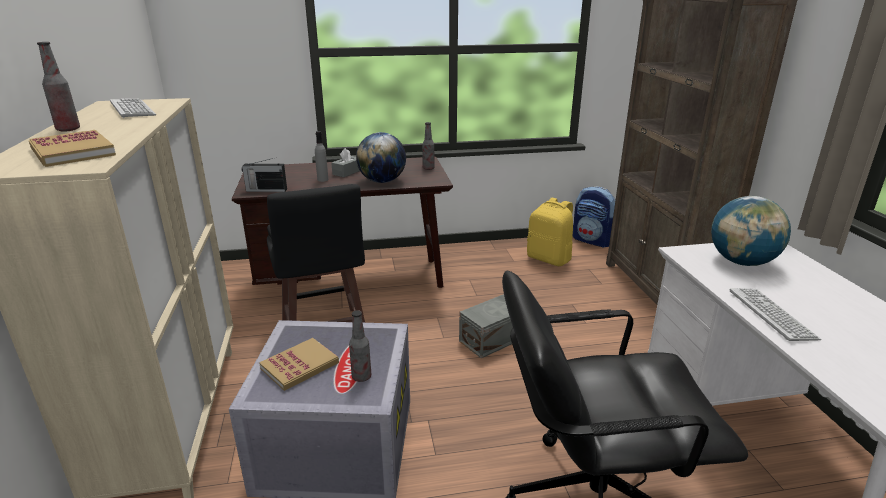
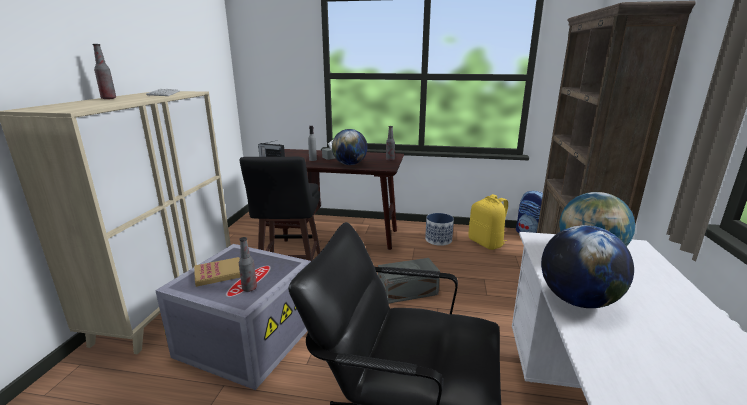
camera: 20 degrees right, 5 degrees down
book [29,130,116,167] -> none
keyboard [730,288,821,341] -> globe [541,225,634,308]
none -> planter [425,213,454,246]

